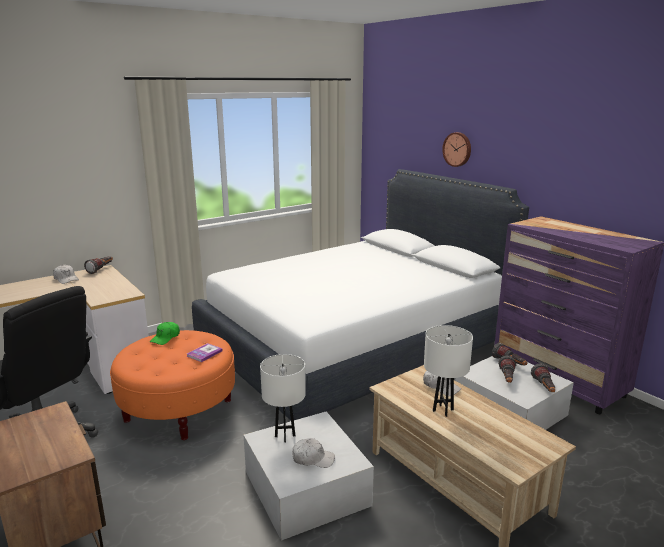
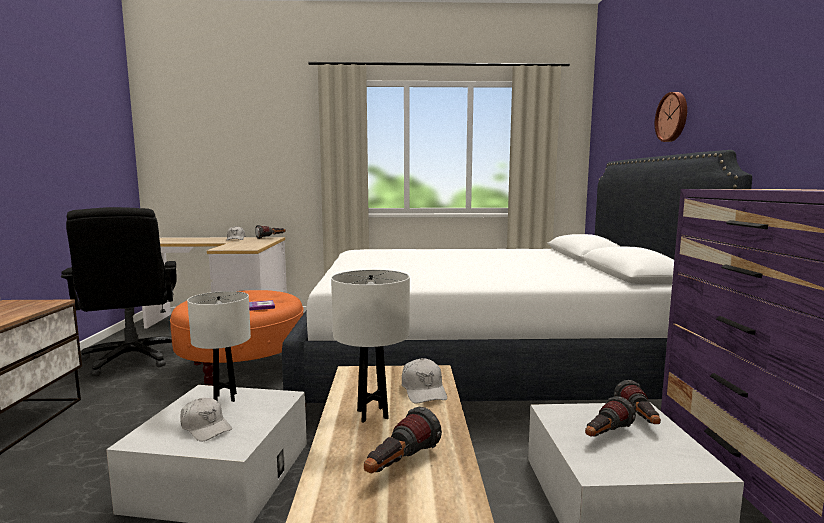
camera: 35 degrees right, 10 degrees down
green cap [150,322,180,345] -> none
flashlight [531,363,555,392] -> flashlight moved to [364,407,442,474]

